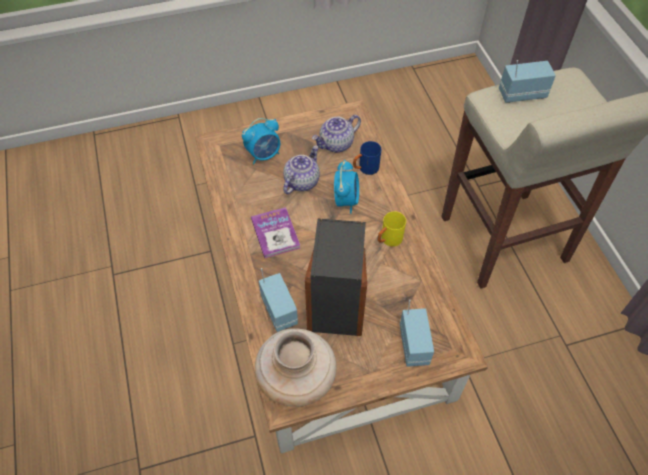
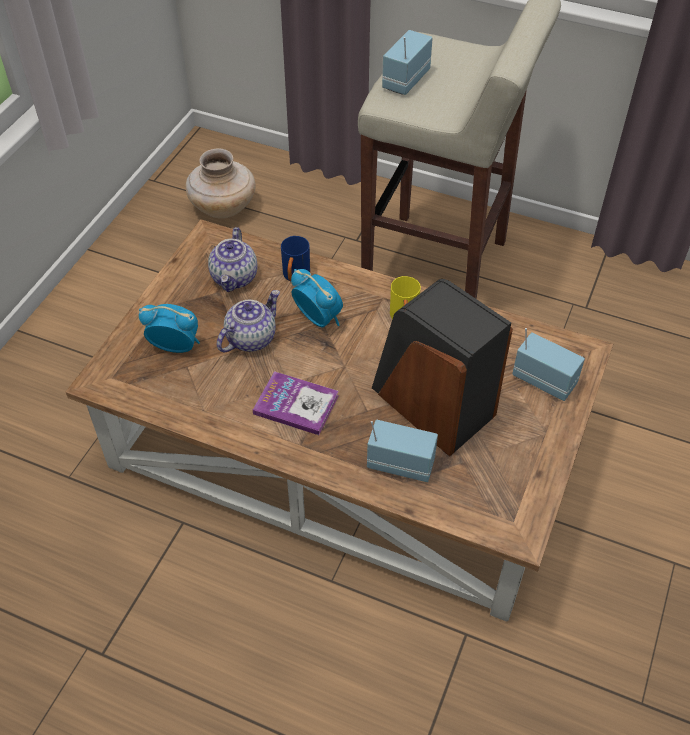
camera: 50 degrees left, 5 degrees down
alarm clock [242,118,280,165] -> alarm clock turned 90 degrees counterclockwise [139,304,200,353]
beige vase [255,328,337,407] -> beige vase moved to [186,148,255,218]
teapot [283,146,320,194] -> teapot turned 60 degrees clockwise [217,290,280,352]

